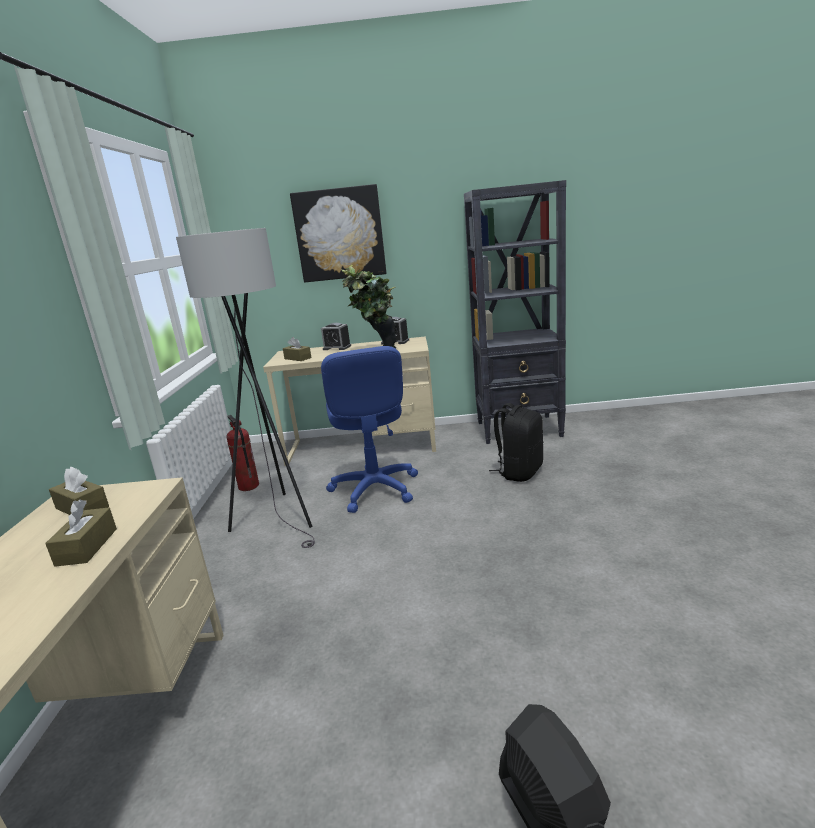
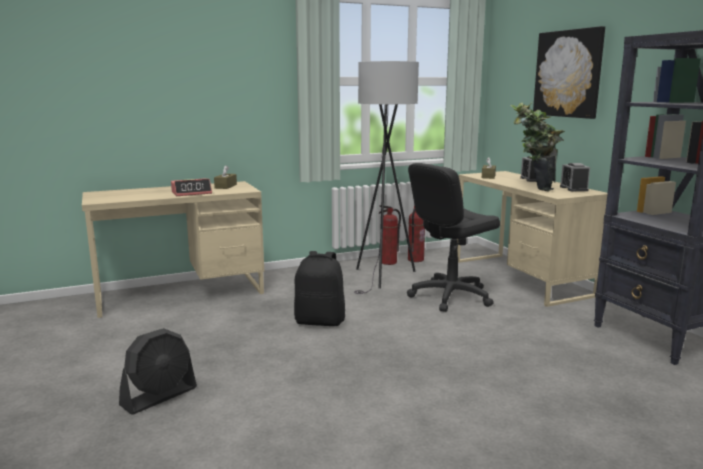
camera: 65 degrees right, 5 degrees down
brown tissue box [45,500,117,567] -> alarm clock [171,178,212,196]
blue office chair [321,346,418,513] -> black office chair [407,163,500,312]
black backpack [489,403,543,482] -> black backpack moved to [294,251,345,326]
none -> fire extinguisher [379,205,401,265]

